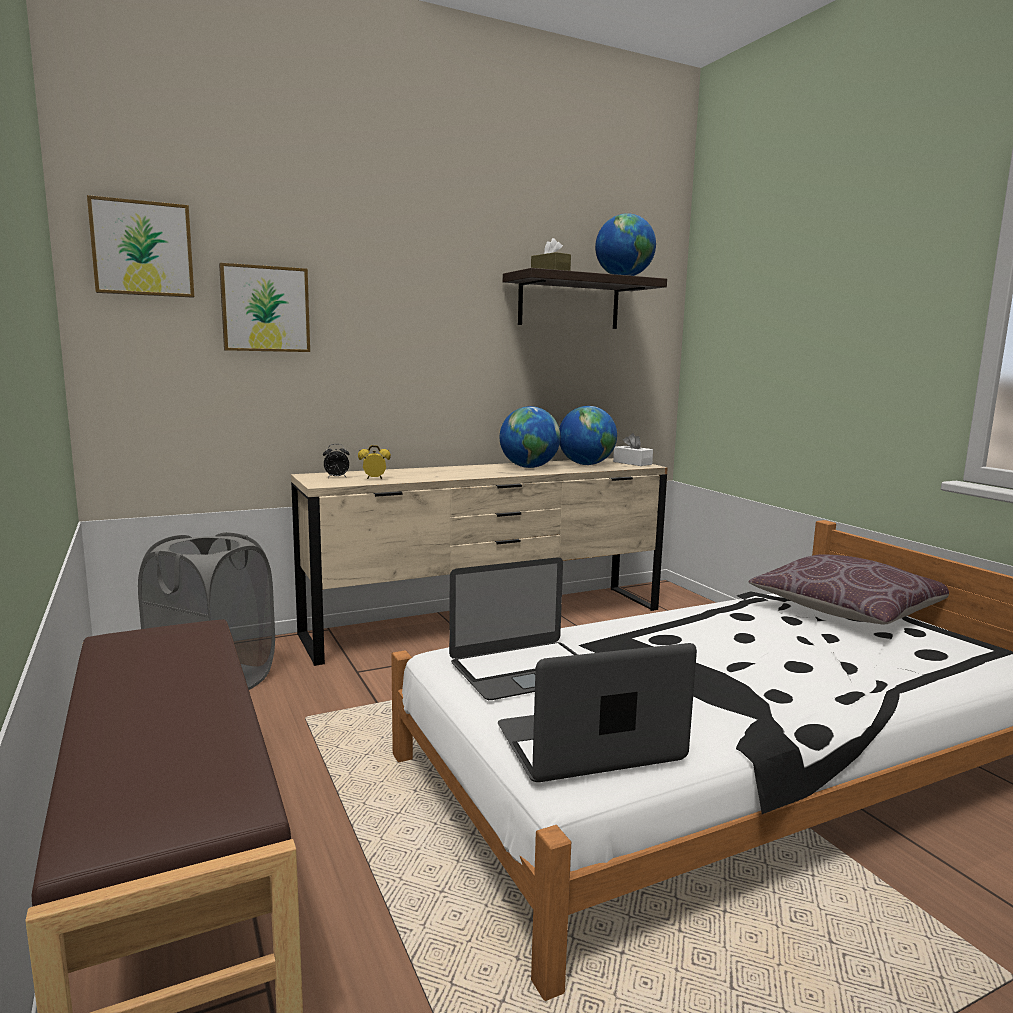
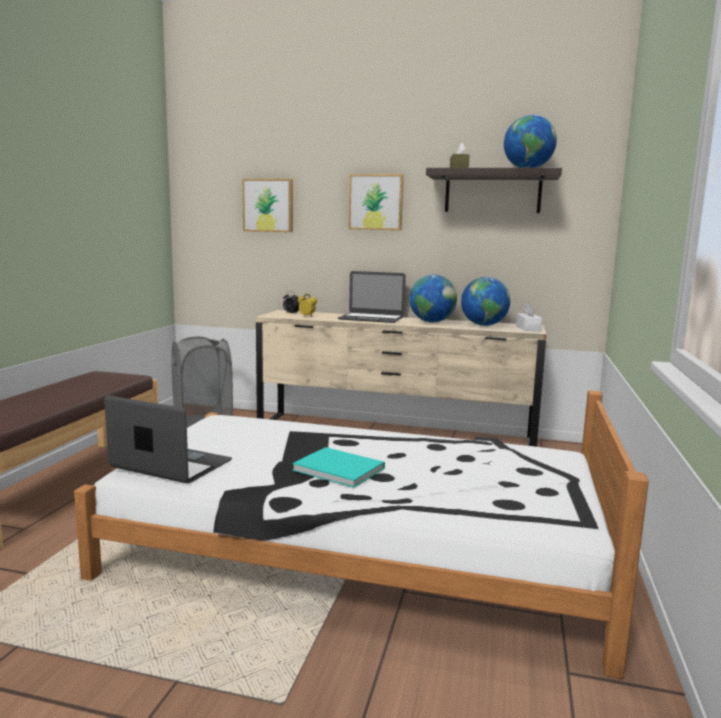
camera: 40 degrees right, 0 degrees up
picture [87,195,194,298] -> picture moved to [349,174,404,230]
laptop [449,557,578,700] -> laptop moved to [338,271,406,323]
brown pillow [748,554,949,624] -> none
none -> turquoise book [292,447,385,488]

